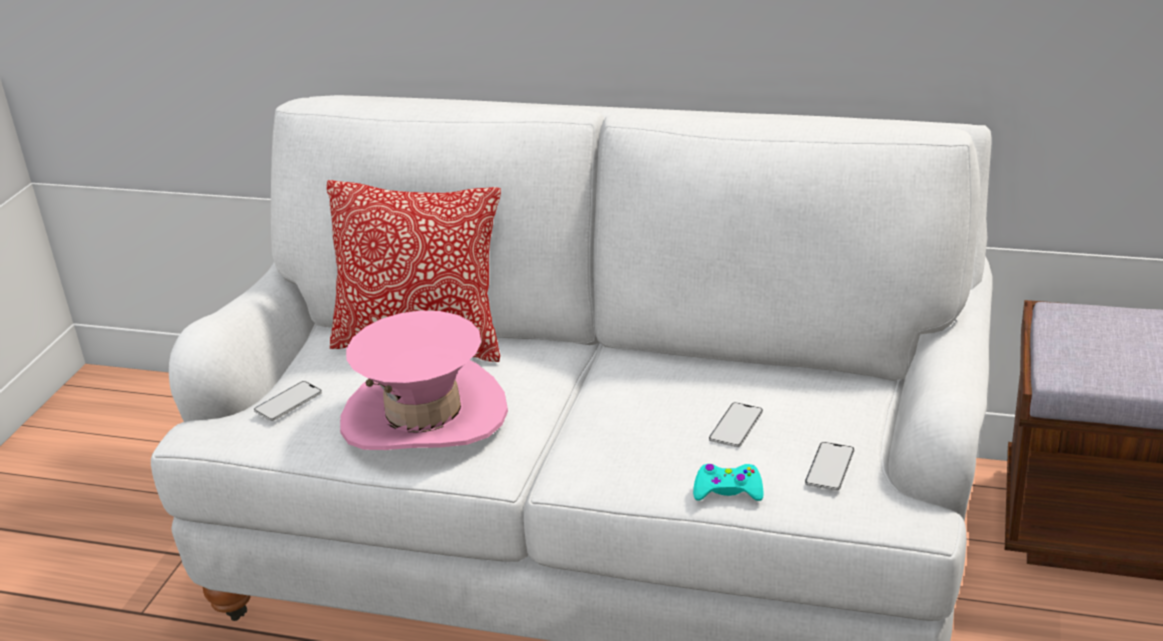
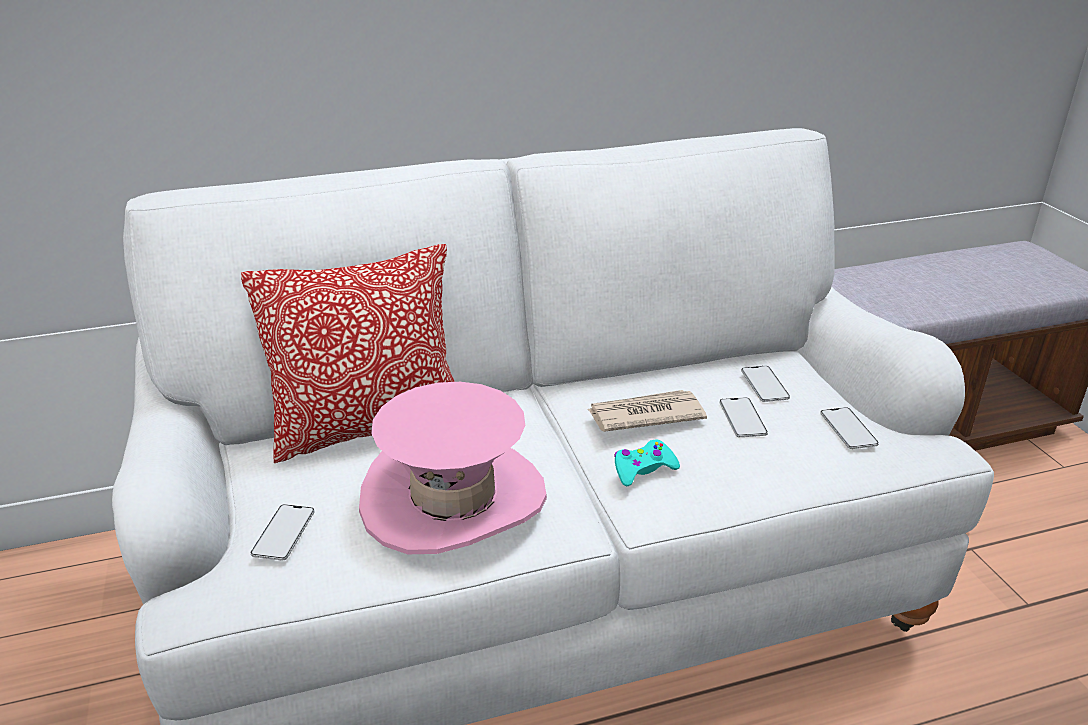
camera: 35 degrees left, 0 degrees up
turquoise game controller [693,464,764,501] -> turquoise game controller moved to [614,439,680,486]
none -> newspaper [587,390,707,432]
none -> phone [741,366,790,402]

